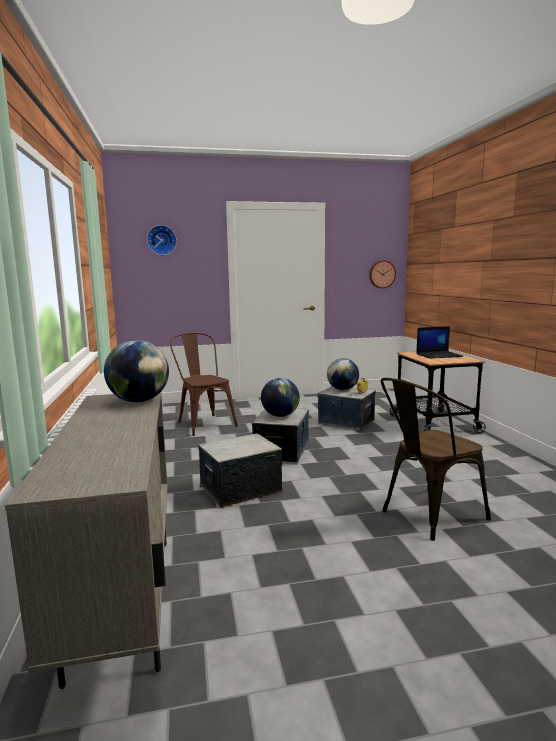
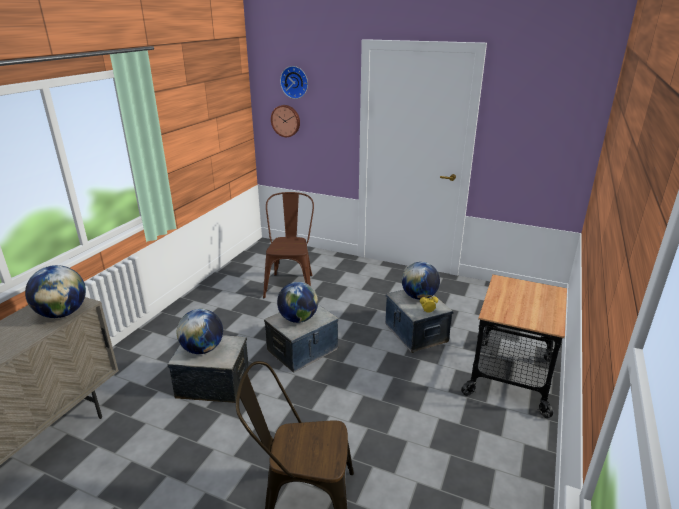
camera: 35 degrees right, 15 degrees up
wall clock [369,260,396,289] -> wall clock moved to [271,105,300,137]
laptop [416,326,463,359] -> none
none -> globe [177,309,223,354]

